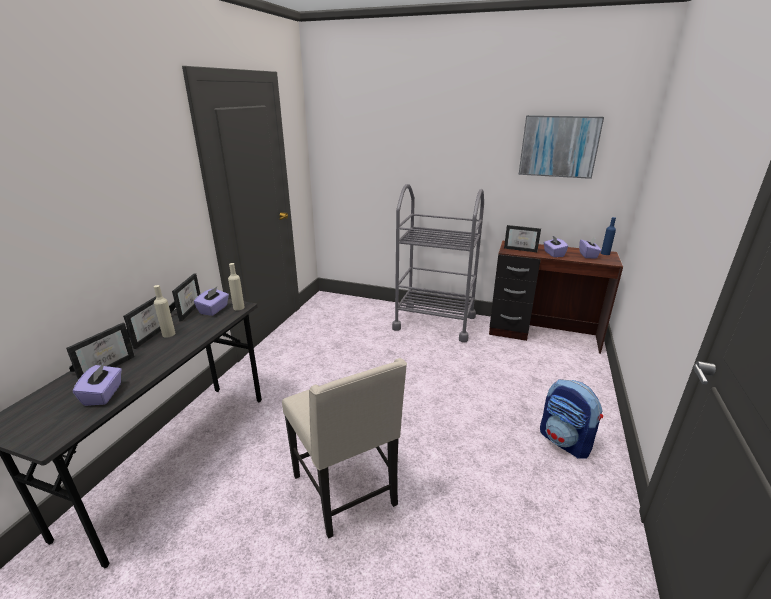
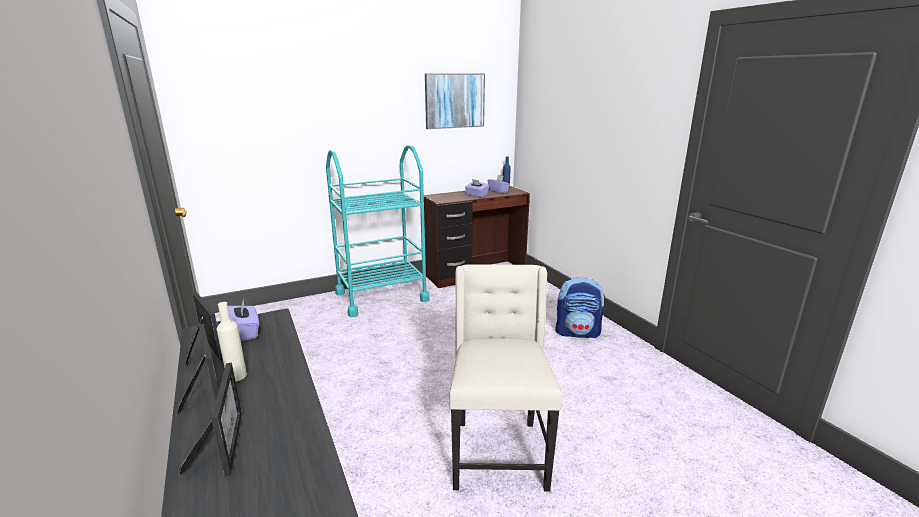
camera: 45 degrees left, 5 degrees down
purple tissue box [73,363,122,406] -> none
beige bottle [228,263,245,310] -> none
beige chair [282,358,407,539] -> beige chair turned 105 degrees counterclockwise [449,264,562,492]
grey cart [392,184,484,342] -> turquoise cart [326,145,430,317]
picture frame [504,225,541,252] -> none

